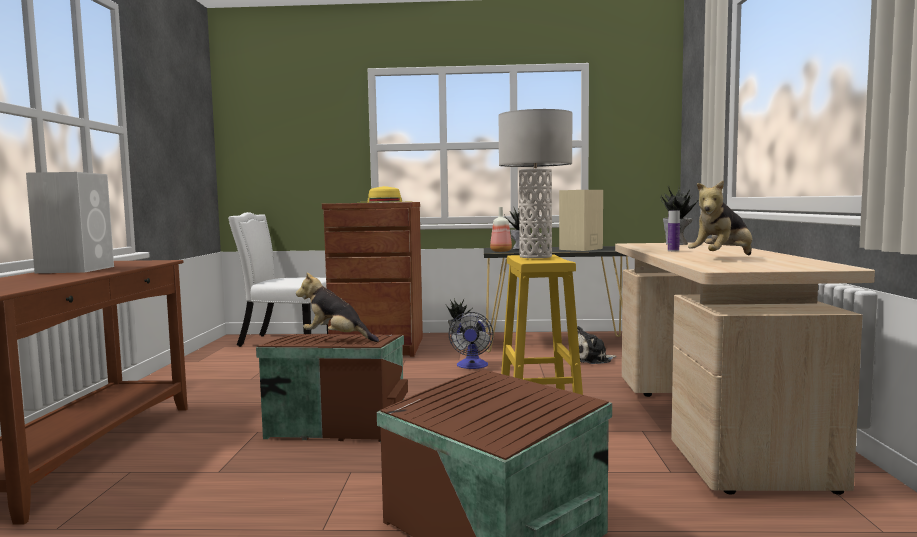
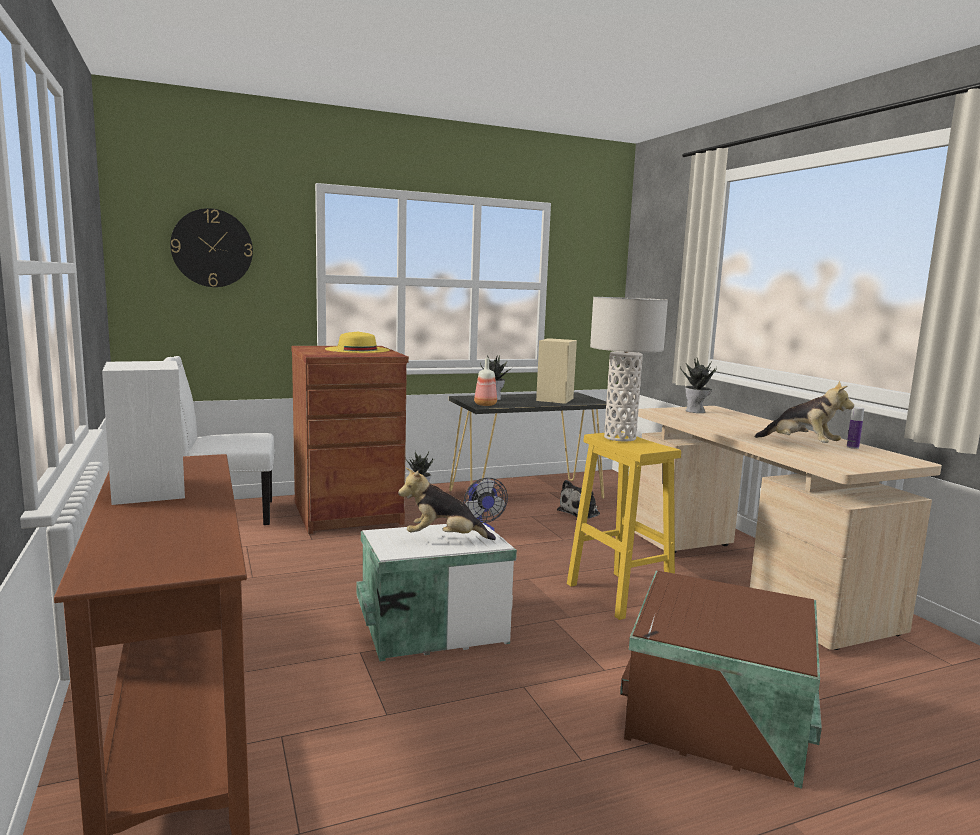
camera: 25 degrees left, 5 degrees up
brown storage box [256,334,408,442] -> white storage box [357,522,517,661]
bottle [668,211,680,251] -> bottle moved to [847,407,864,449]
plush toy [688,180,752,255] -> plush toy turned 75 degrees counterclockwise [754,381,854,443]
none -> wall clock [170,208,253,287]

